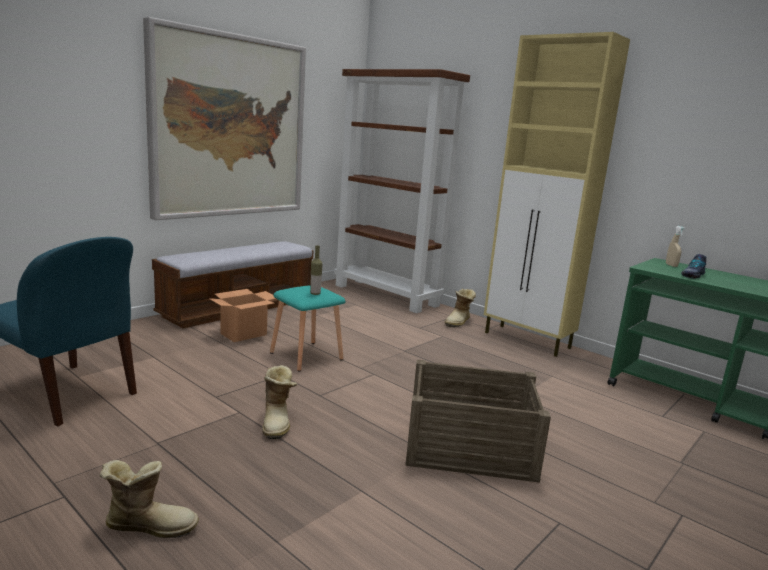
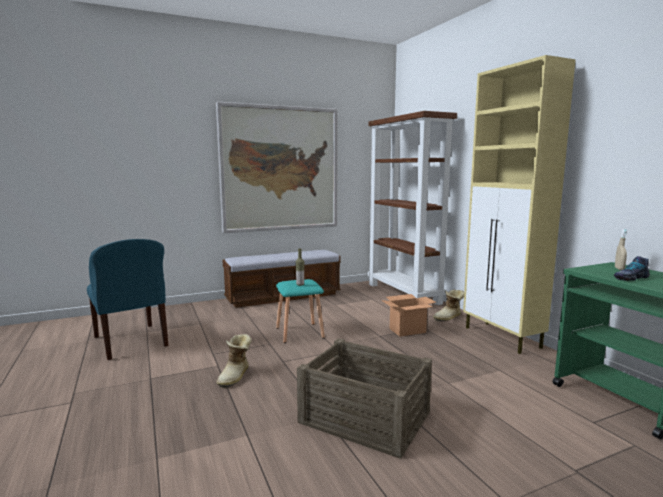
camera: 25 degrees right, 5 degrees down
boot [99,460,199,538] -> none
cardboard box [209,289,276,342] -> cardboard box moved to [381,294,437,337]

